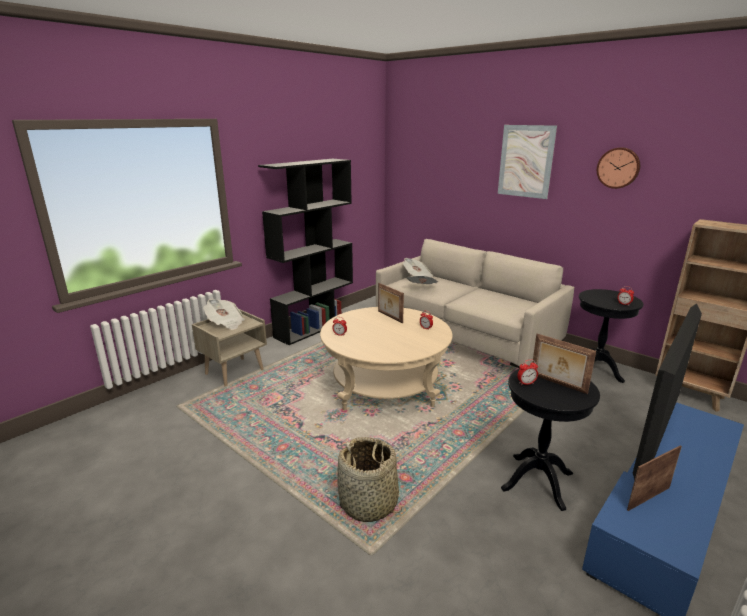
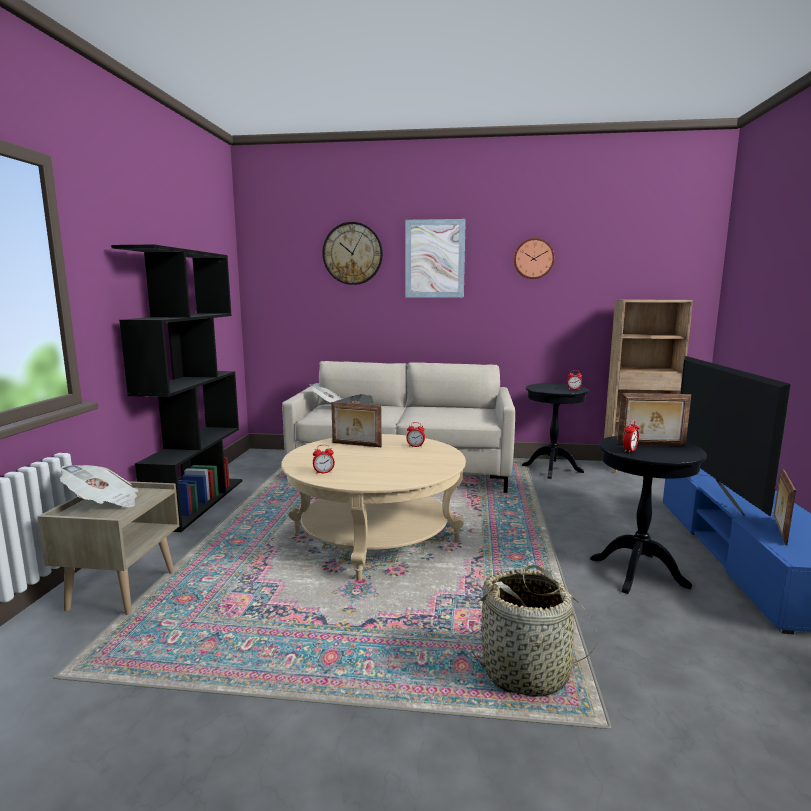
camera: 35 degrees left, 10 degrees down
none -> wall clock [323,222,383,285]

